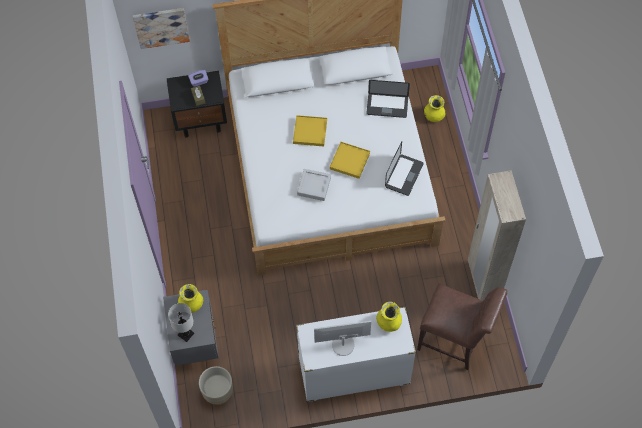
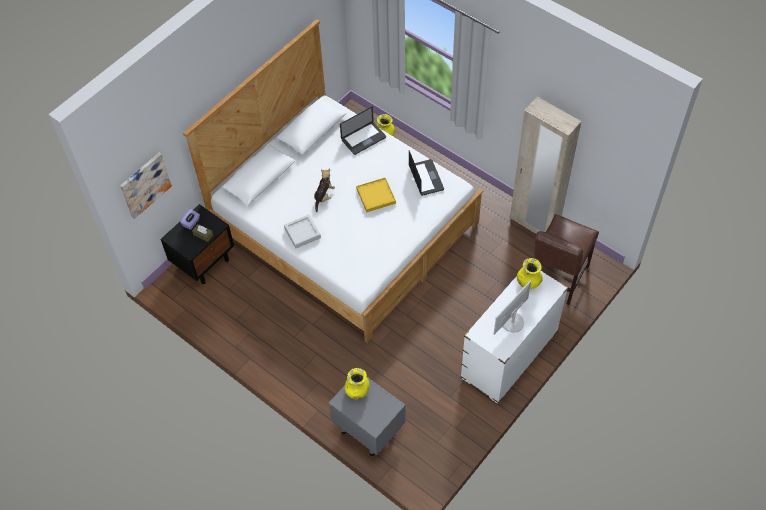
camera: 40 degrees left, 5 degrees down
white table lamp [168,303,194,342] -> none
beige planter [199,366,233,405] -> none
yellow tray [293,115,327,146] -> plush toy [314,168,335,212]
grey tray [297,169,331,201] -> grey tray moved to [284,214,321,248]
brown chair [417,283,507,370] -> brown chair turned 135 degrees clockwise [534,214,599,305]

